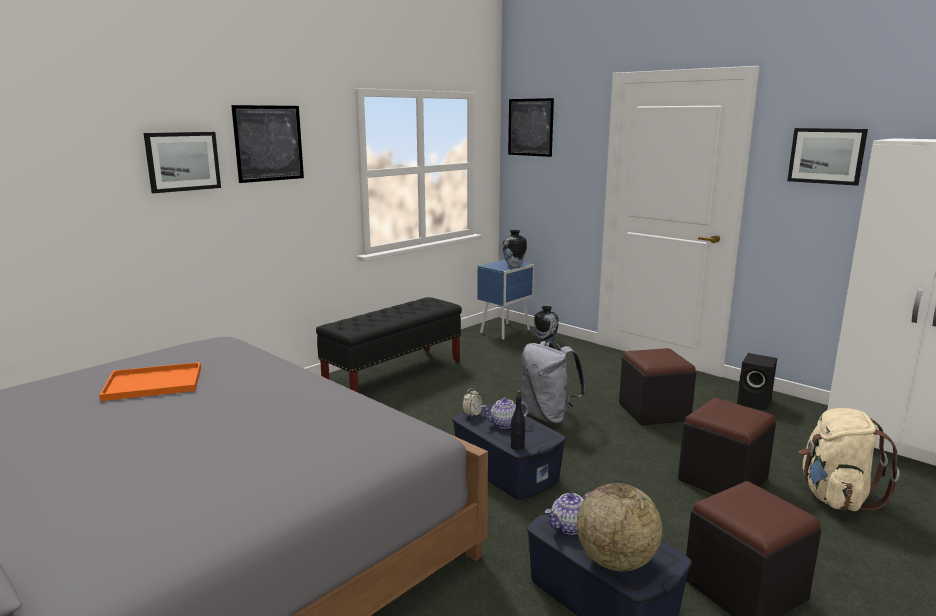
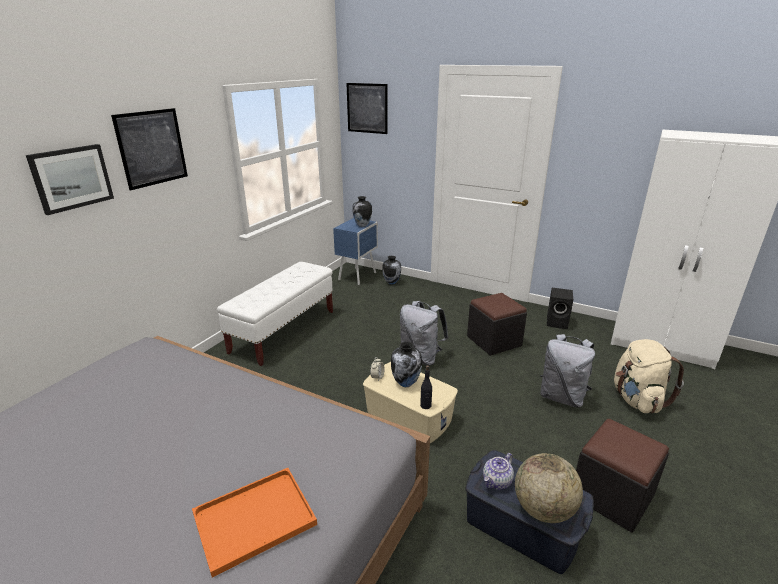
camera: 15 degrees left, 10 degrees up
orange tray [99,362,201,401] -> orange tray moved to [192,468,317,578]
black bench [316,297,462,393] -> white bench [217,262,333,366]
blue storage box [452,403,566,500] -> beige storage box [363,362,458,443]
teapot [481,398,529,429] -> vase [391,341,422,387]
black ottoman [678,398,776,494] -> grey backpack [540,334,595,408]
picture [787,128,868,186] -> none

